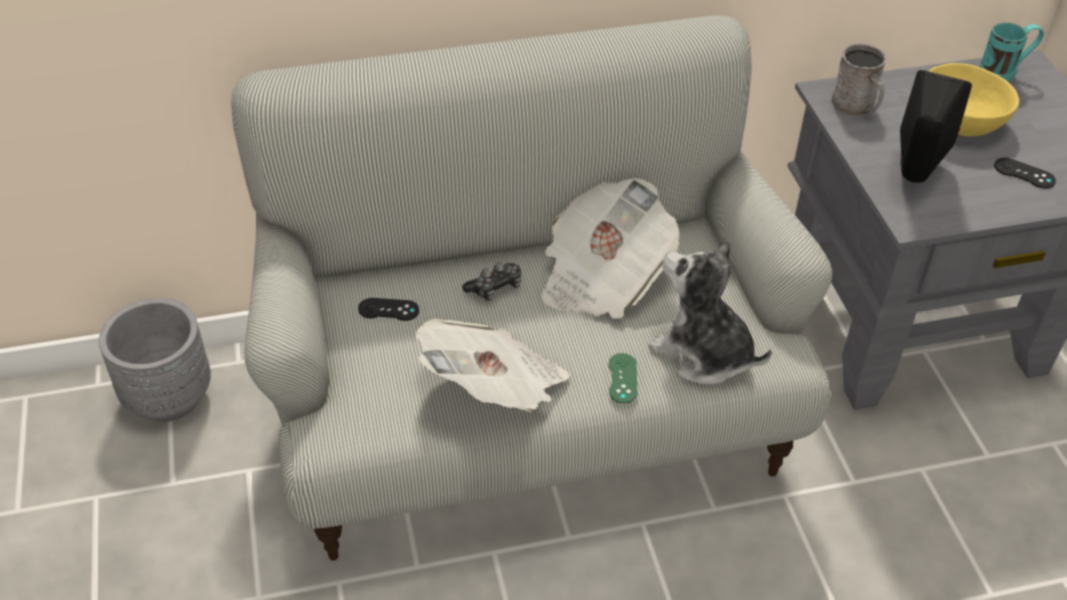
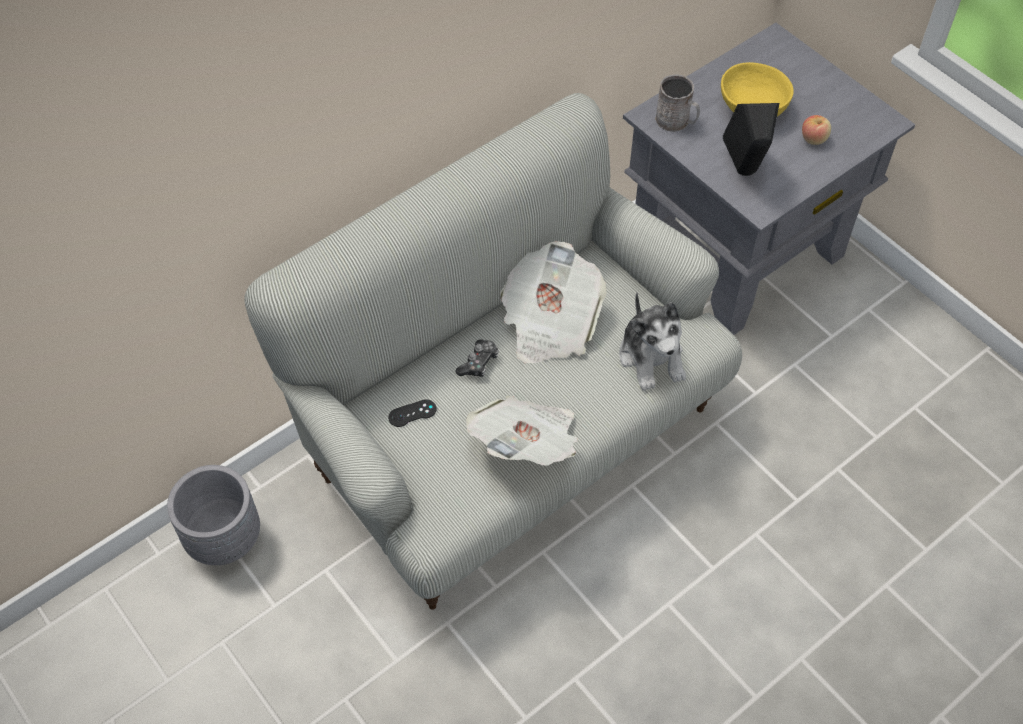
camera: 25 degrees left, 10 degrees up
green game controller [609,353,638,404] -> none
plush toy [648,240,772,385] -> plush toy turned 120 degrees counterclockwise [619,293,686,391]
turquoise mug [980,22,1044,83] -> none
black game controller [994,158,1056,188] -> apple [802,115,831,145]

